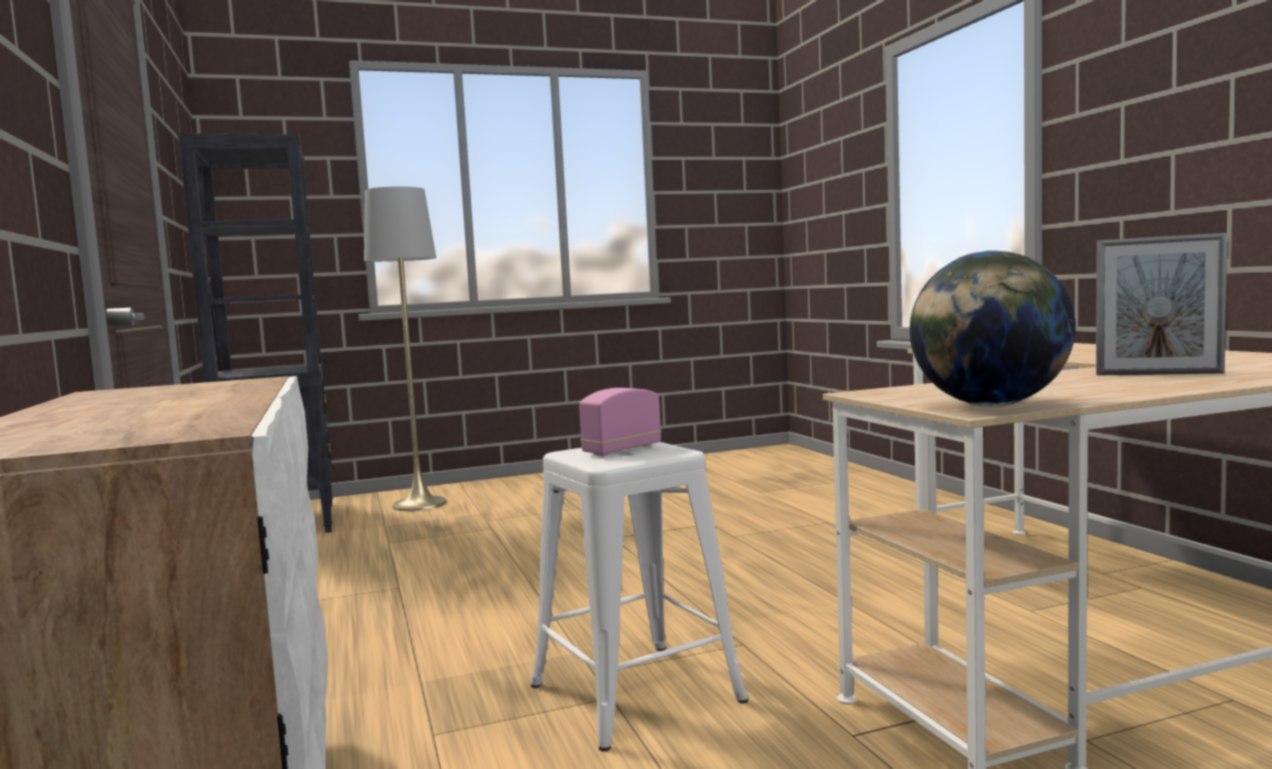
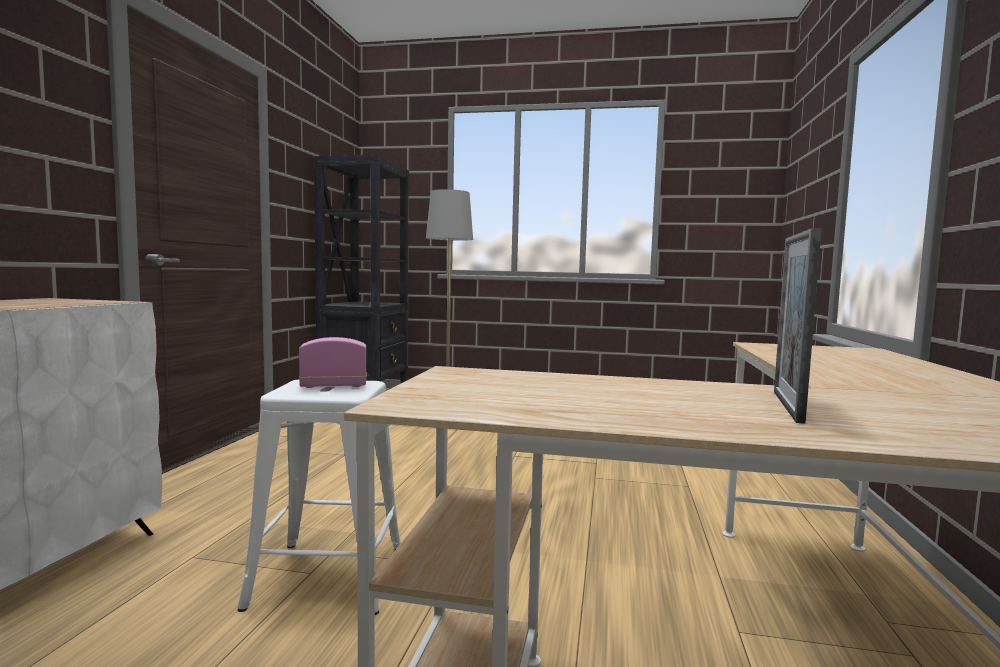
camera: 30 degrees right, 0 degrees up
globe [910,251,1076,407] -> none
picture frame [1096,233,1228,376] -> picture frame turned 60 degrees clockwise [774,228,822,424]

